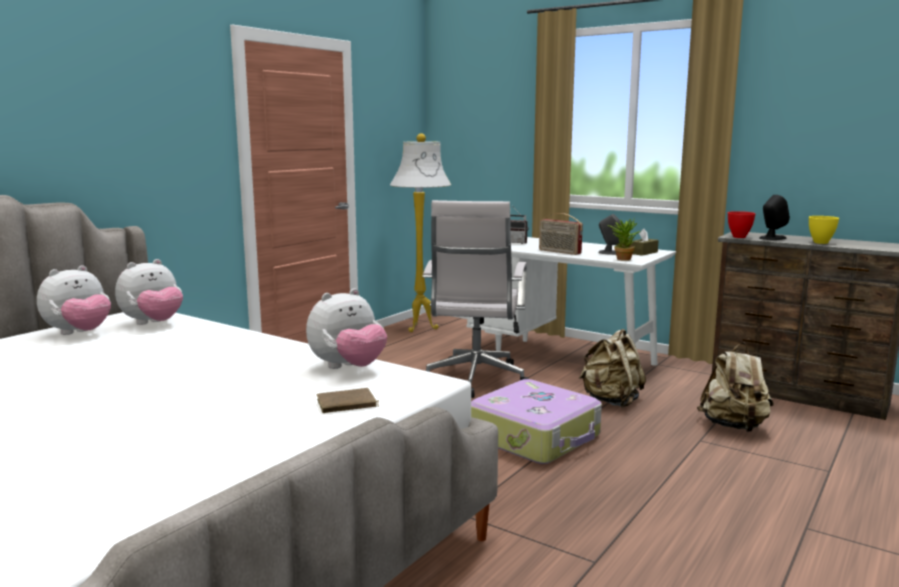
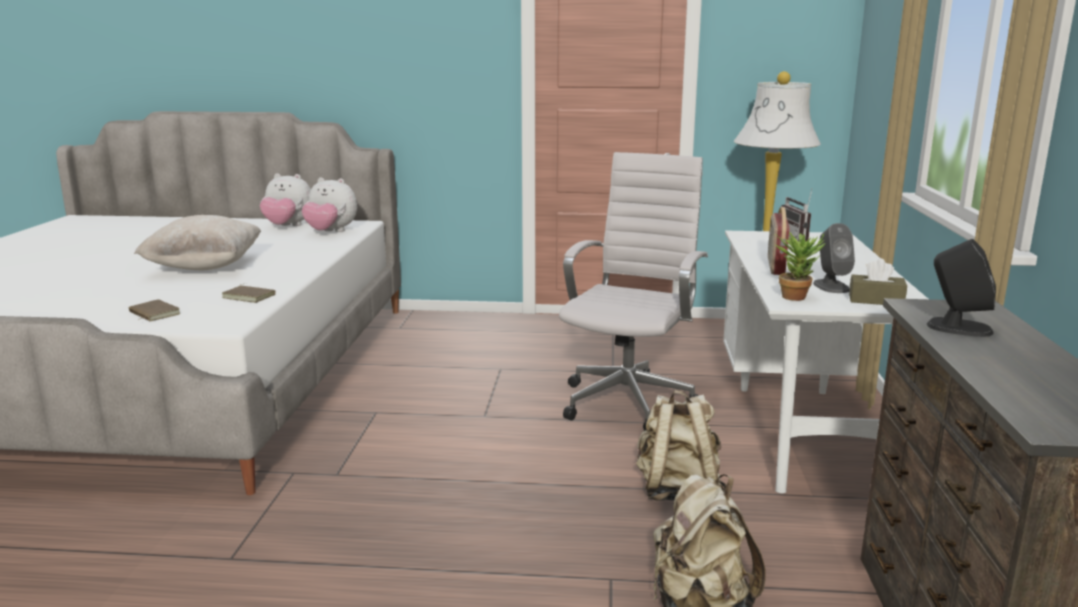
camera: 60 degrees right, 5 degrees up
plush toy [306,288,387,369] -> brown book [222,284,275,303]
white office chair [422,200,529,398] -> white office chair turned 135 degrees clockwise [559,152,708,431]
suitcase [471,379,602,464] -> none
red bowl [728,211,756,238] -> none
yellow bowl [809,216,839,244] -> none
none -> beige pillow [134,215,261,270]

